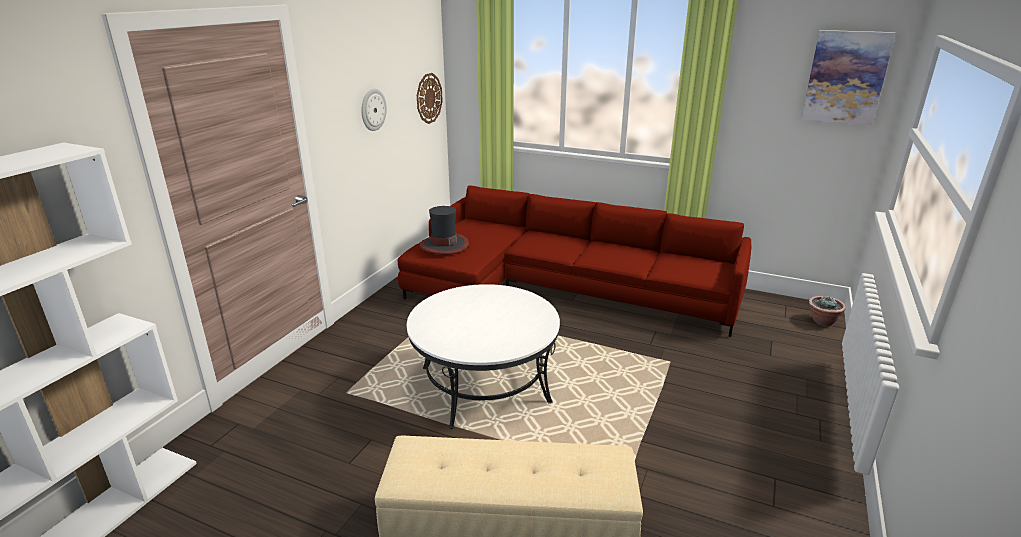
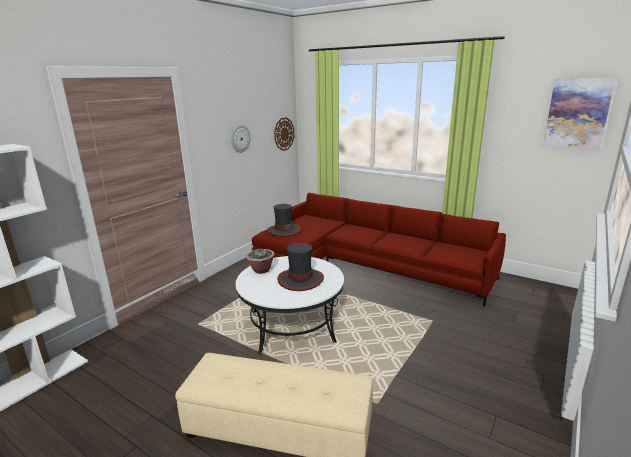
camera: 10 degrees right, 5 degrees down
potted plant [809,296,846,326] -> potted plant moved to [246,248,275,274]
none -> hat [277,243,324,291]

